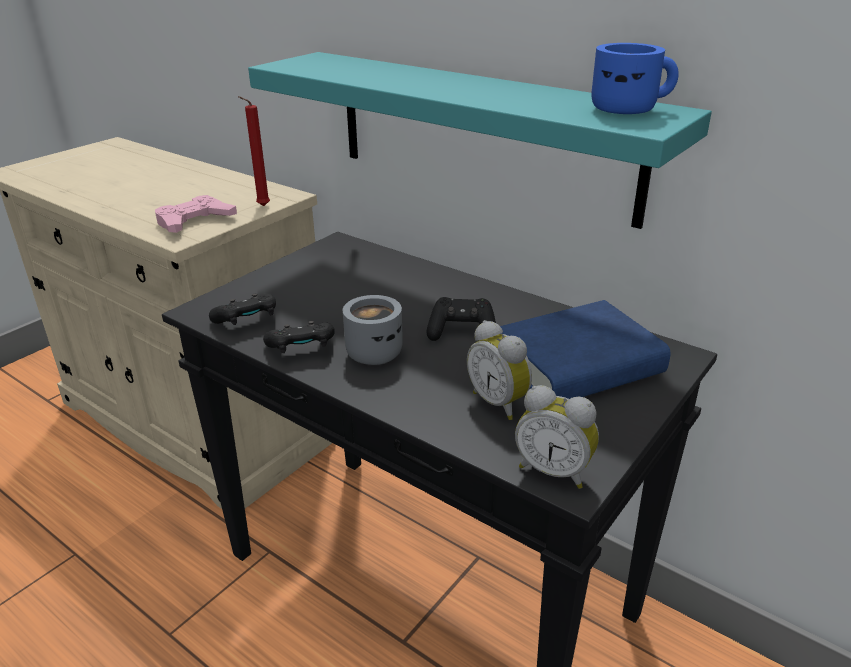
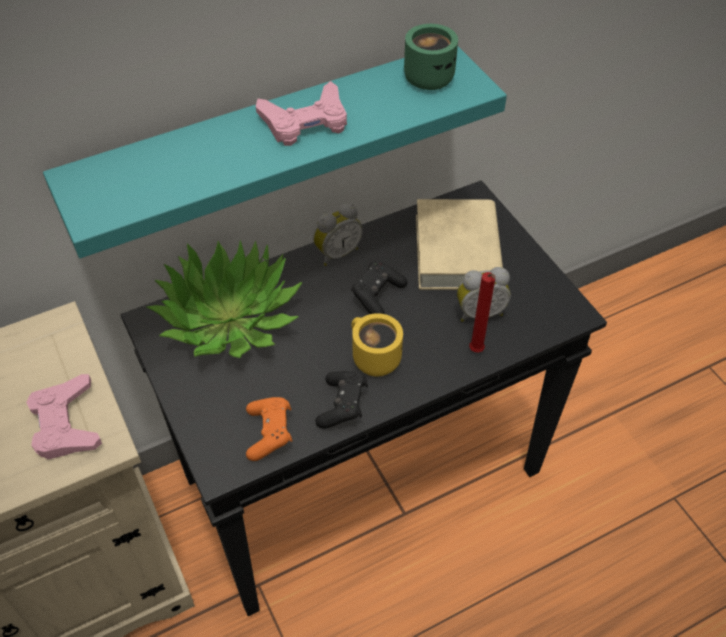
camera: 65 degrees left, 20 degrees up
black game controller [209,294,276,325] -> orange game controller [246,397,293,461]
red candle [238,96,270,206] -> red candle moved to [469,272,495,352]
grey mug [343,295,403,365] -> yellow mug [351,313,403,377]
blue book [500,300,670,399] -> beige book [416,199,503,290]
alarm clock [515,385,599,489] -> alarm clock moved to [313,203,363,266]
blue mug [592,43,679,114] -> green mug [404,24,458,90]
none -> potted plant [146,240,303,358]
none -> pink game controller [256,81,347,146]

